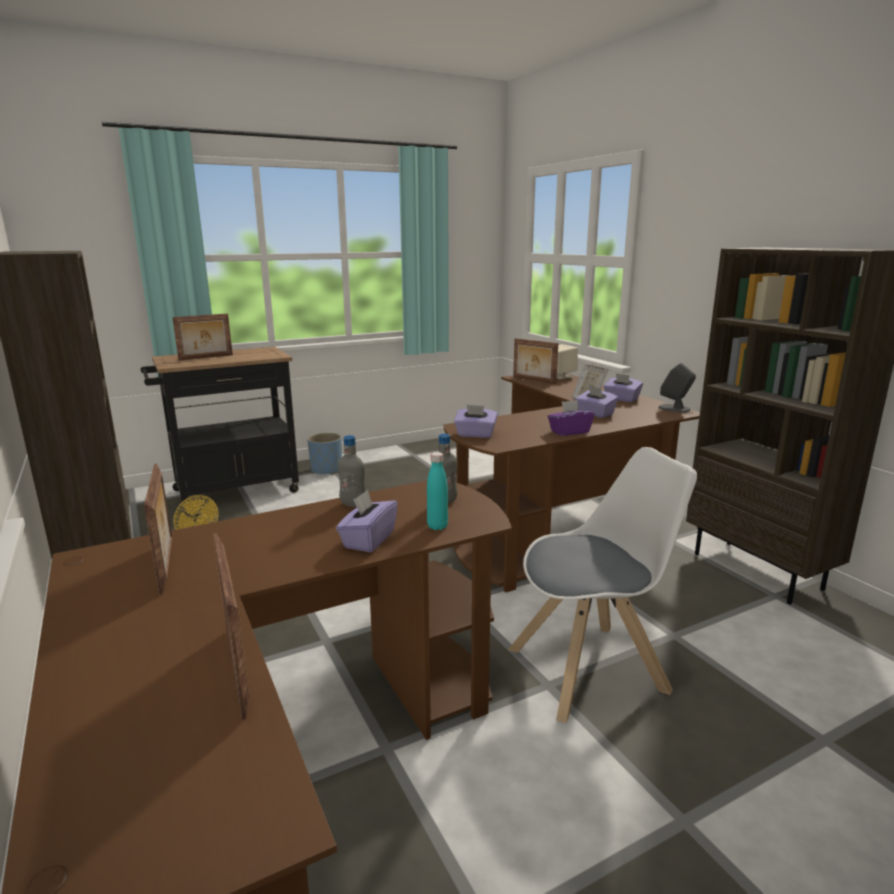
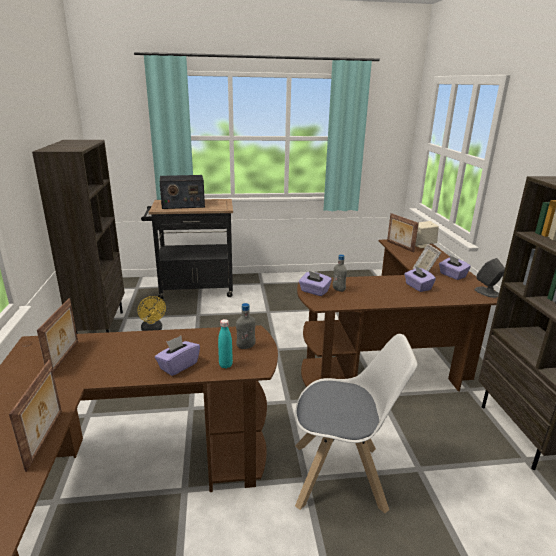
camera: 20 degrees right, 5 degrees up
picture frame [172,314,233,360] -> radio [160,175,205,209]
blue planter [307,433,342,475] -> none
grey bottle [337,435,365,508] -> grey bottle moved to [333,254,347,292]
purple tissue box [548,400,595,436] -> none

